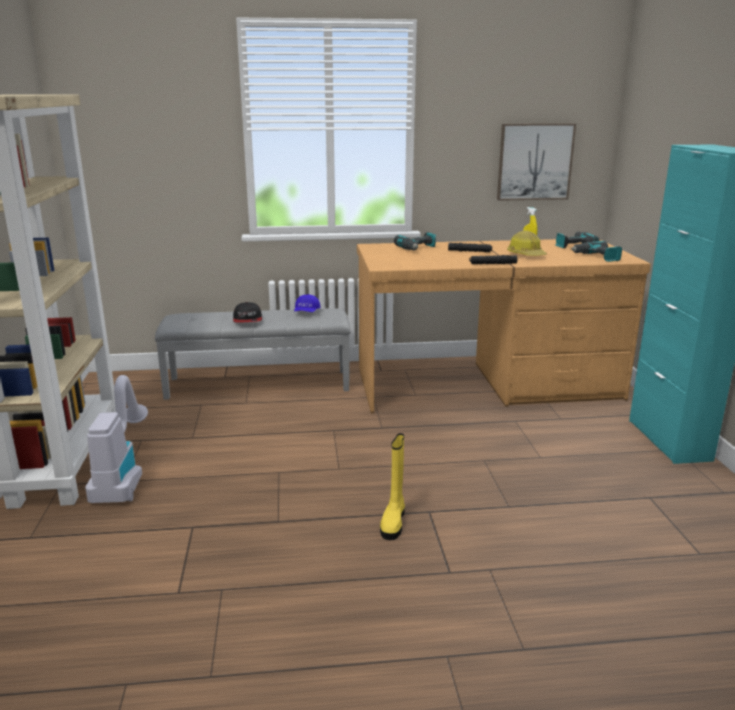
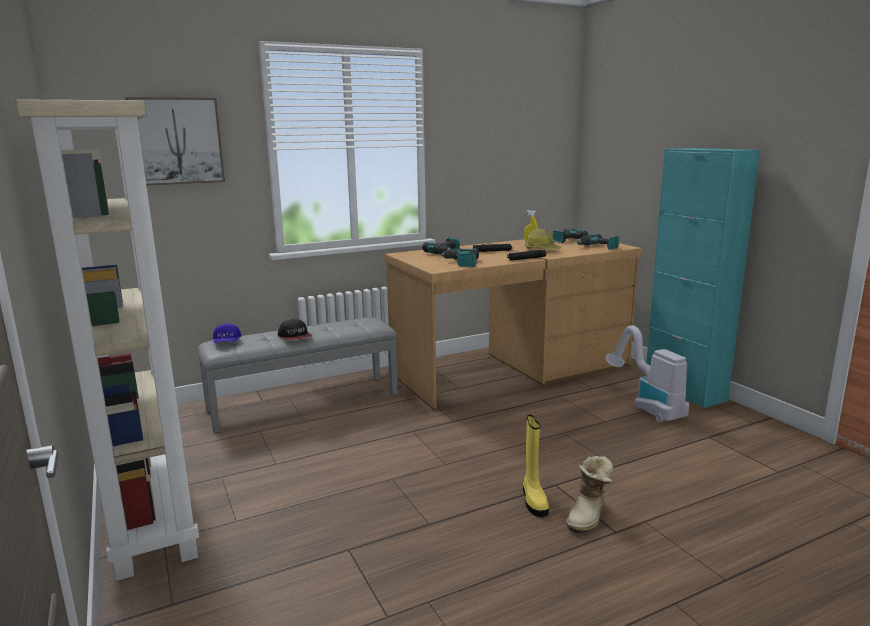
camera: 20 degrees left, 5 degrees down
vacuum cleaner [85,375,148,503] -> vacuum cleaner moved to [605,325,689,422]
blue cap [294,294,321,312] -> blue cap moved to [213,323,241,343]
picture [497,123,576,201] -> picture moved to [125,97,225,186]
none -> power drill [440,248,479,267]
none -> boot [566,456,613,533]

